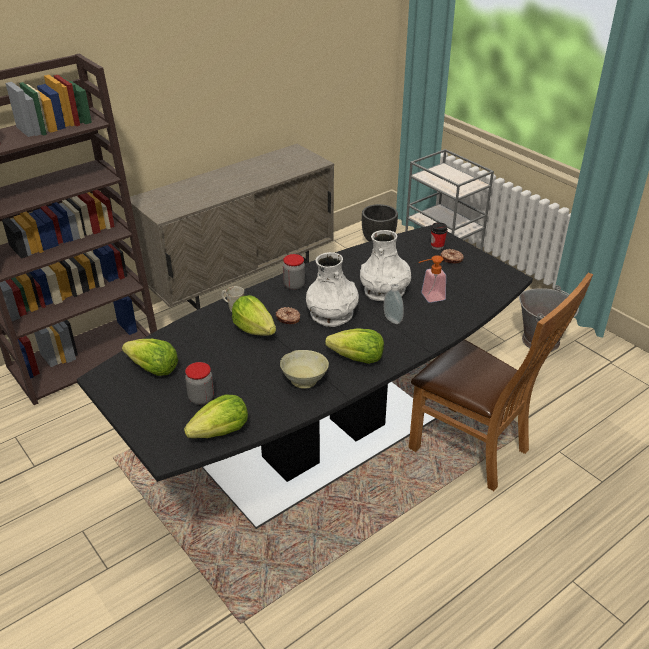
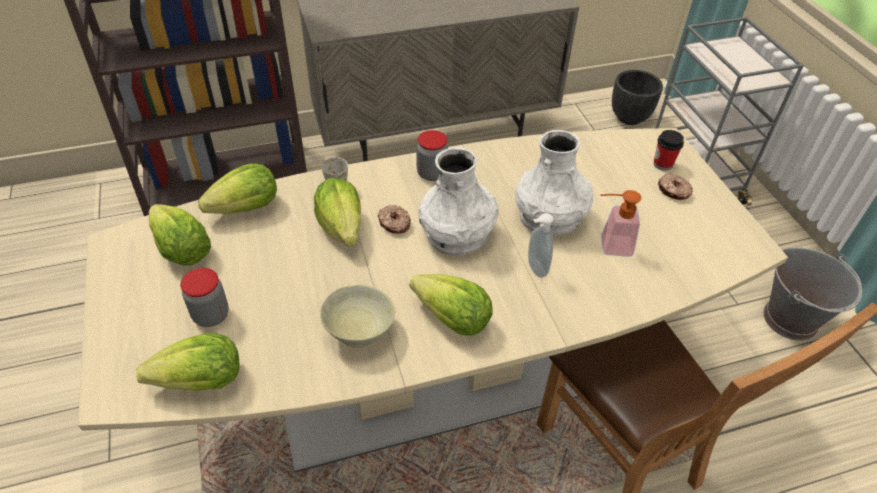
camera: 20 degrees right, 10 degrees up
black dining table [77,225,533,529] -> beige dining table [78,128,788,473]
none -> lettuce [198,163,277,214]

